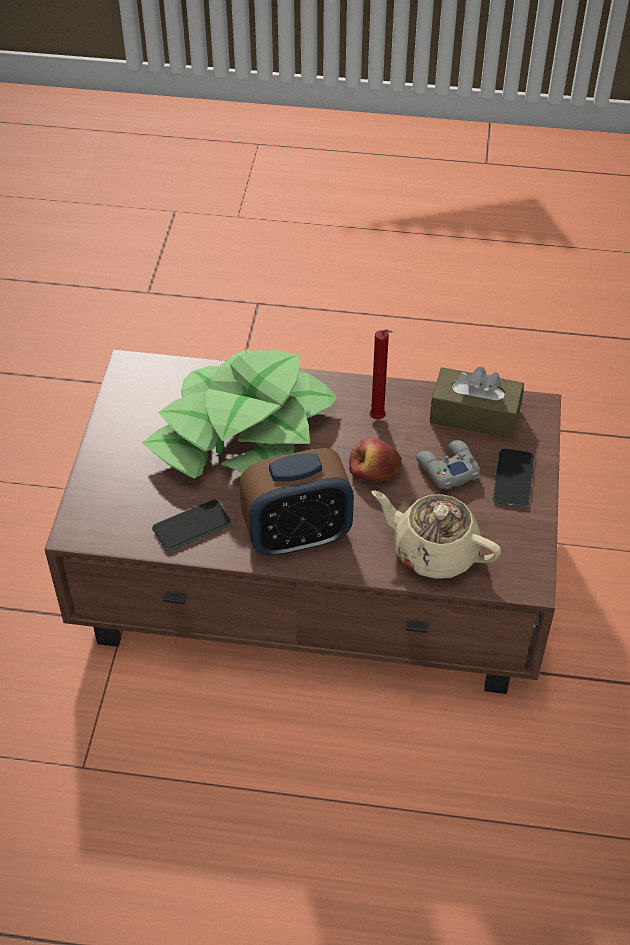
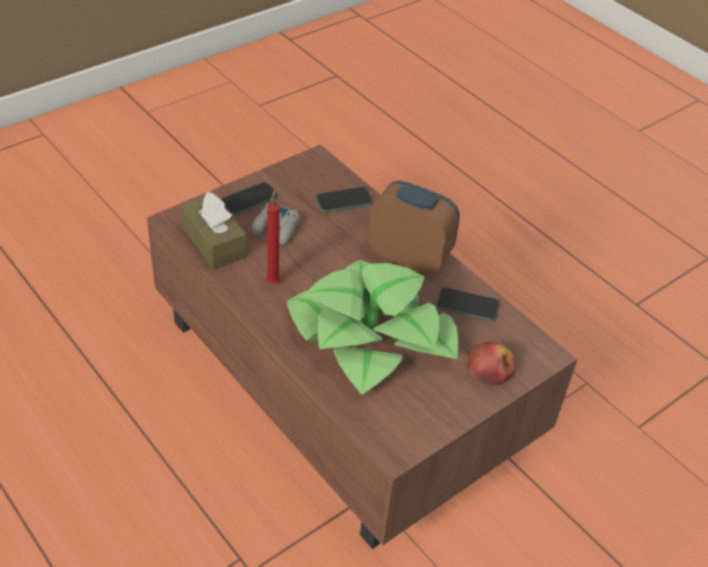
camera: 140 degrees left, 5 degrees down
apple [349,438,402,482] -> apple moved to [467,342,516,385]
beige teapot [371,490,501,579] -> phone [315,187,373,213]

